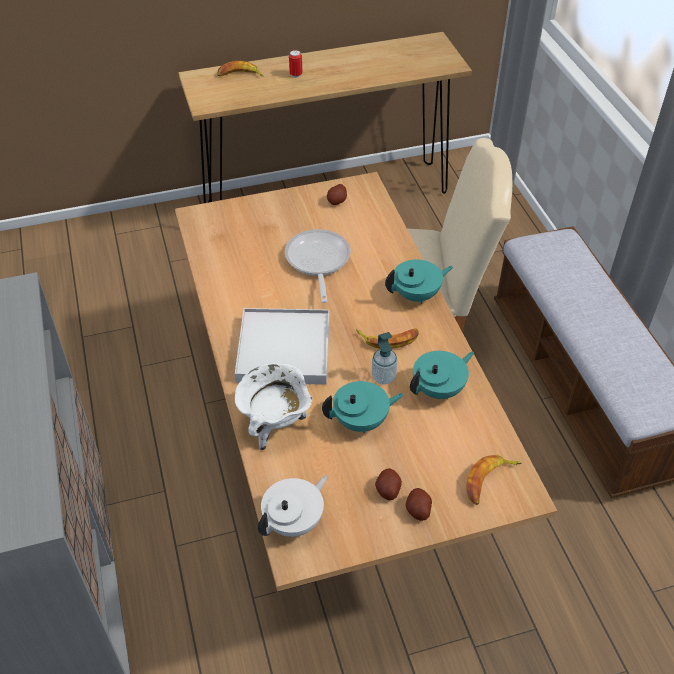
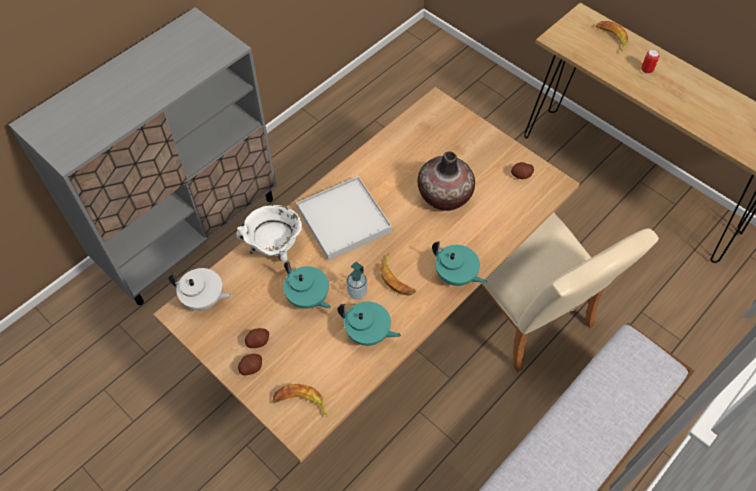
camera: 60 degrees right, 10 degrees up
frying pan [285,229,351,303] -> vase [418,151,475,211]

